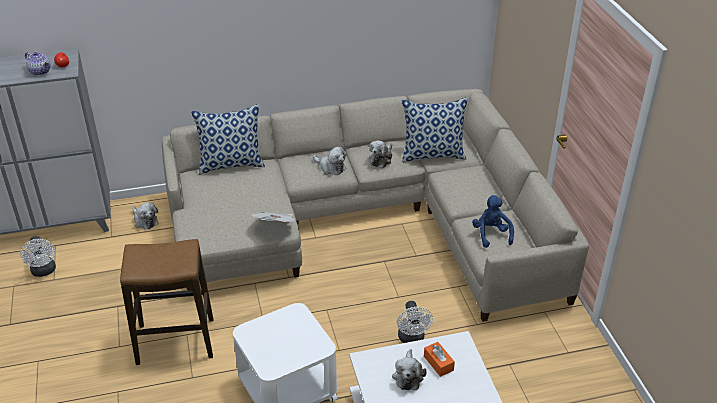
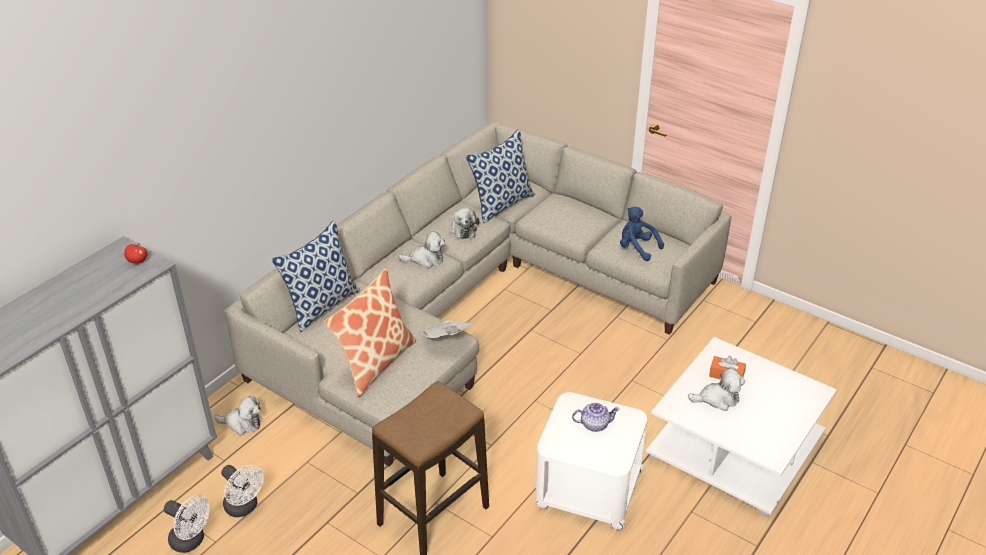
camera: 40 degrees left, 0 degrees up
teapot [25,52,51,76] -> teapot moved to [572,402,620,432]
plush toy [392,349,427,390] -> plush toy turned 60 degrees counterclockwise [688,367,745,411]
white fan [397,301,433,343] -> white fan moved to [221,465,264,517]
none -> pillow [324,268,416,397]

